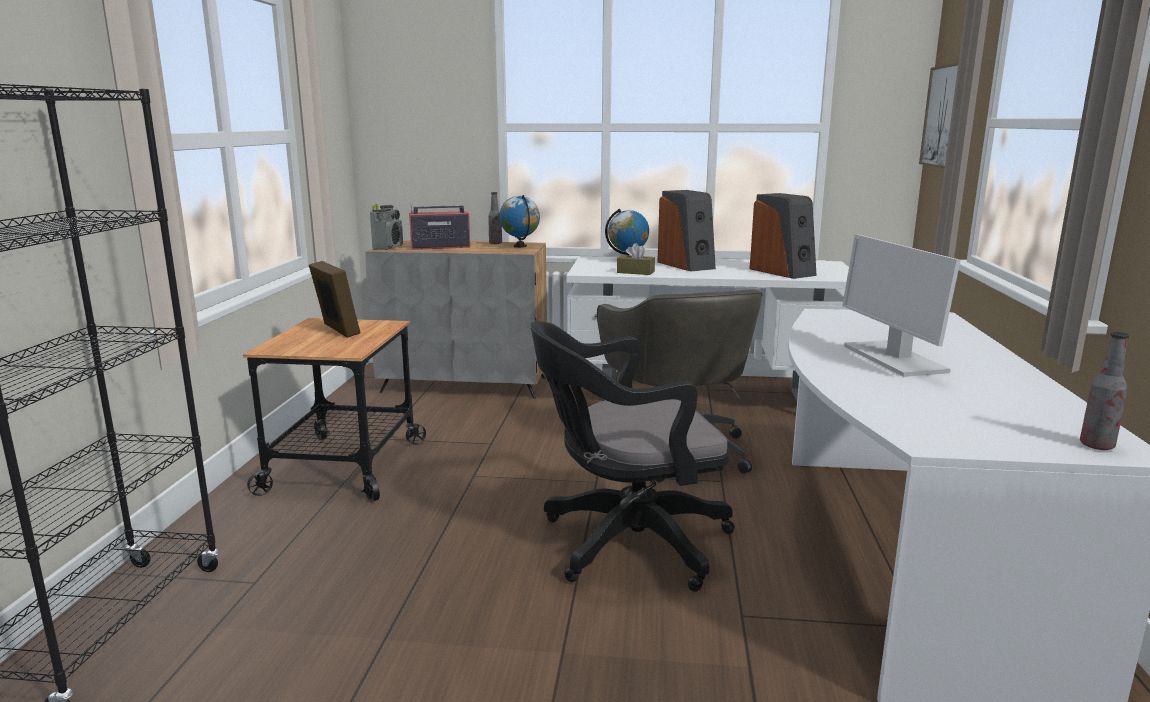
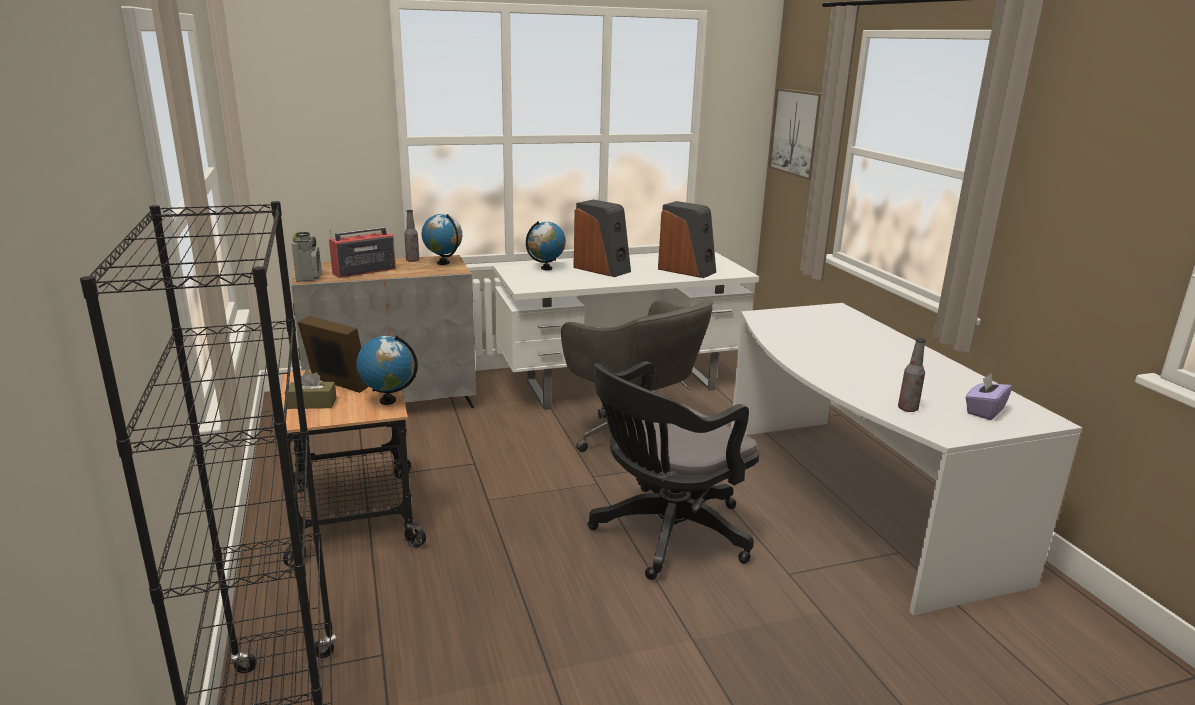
camera: 25 degrees left, 5 degrees up
brown tissue box [617,243,655,275] -> brown tissue box moved to [285,370,337,409]
monitor [842,234,961,377] -> none
bottle [1080,332,1129,450] -> bottle moved to [898,338,926,412]
none -> globe [356,335,418,405]
none -> purple tissue box [965,373,1012,420]

